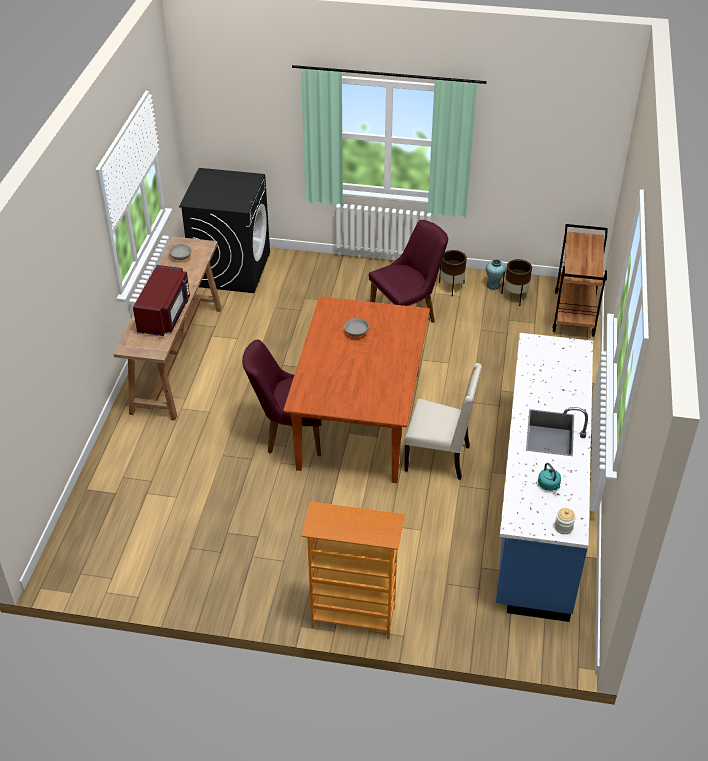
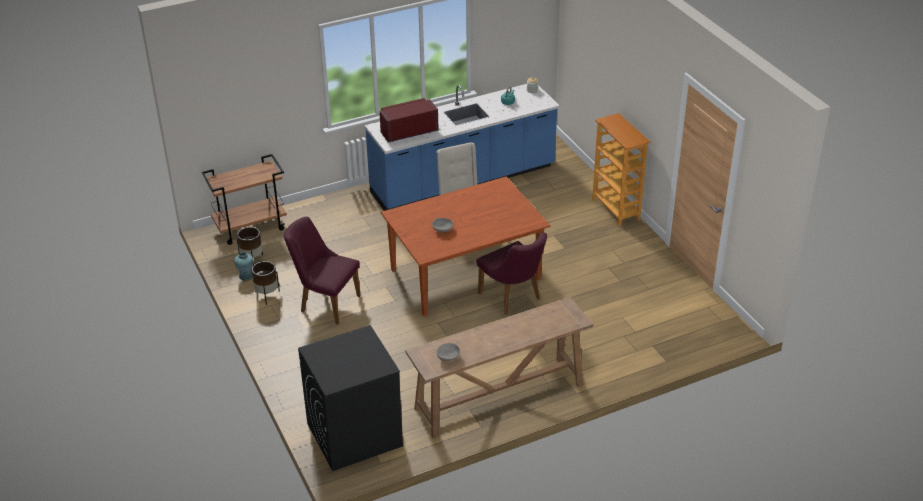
camera: 125 degrees left, 5 degrees down
red microwave [133,265,190,336] -> red microwave moved to [379,98,439,143]

